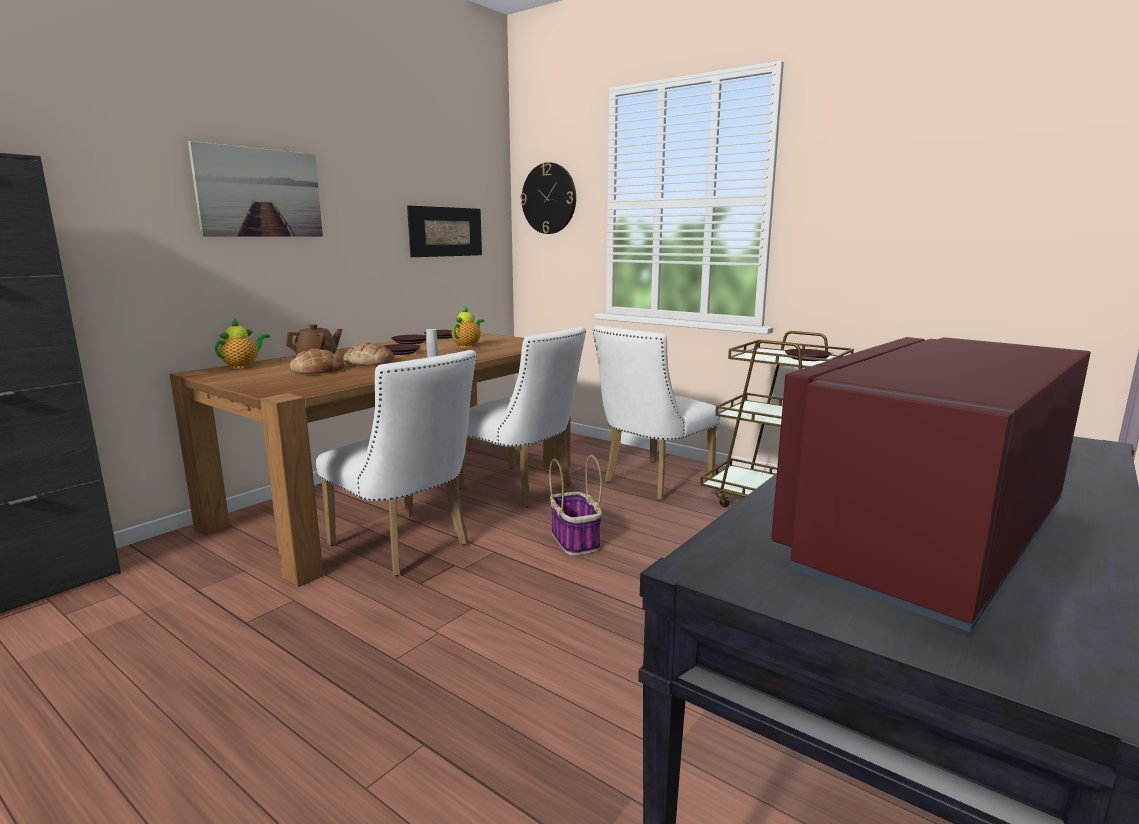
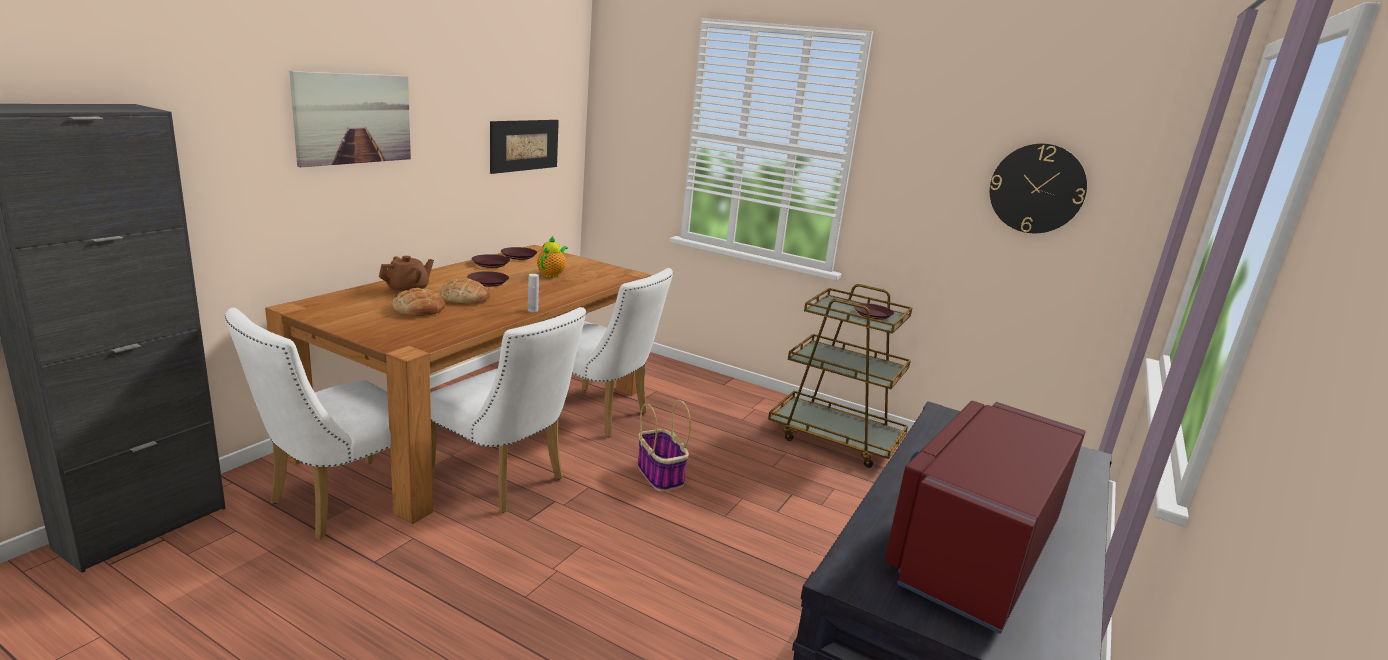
camera: 10 degrees left, 5 degrees up
teapot [215,318,270,369] -> none
wall clock [520,162,576,234] -> wall clock moved to [990,143,1087,233]
white chair [593,325,720,500] -> white chair moved to [225,308,391,540]

